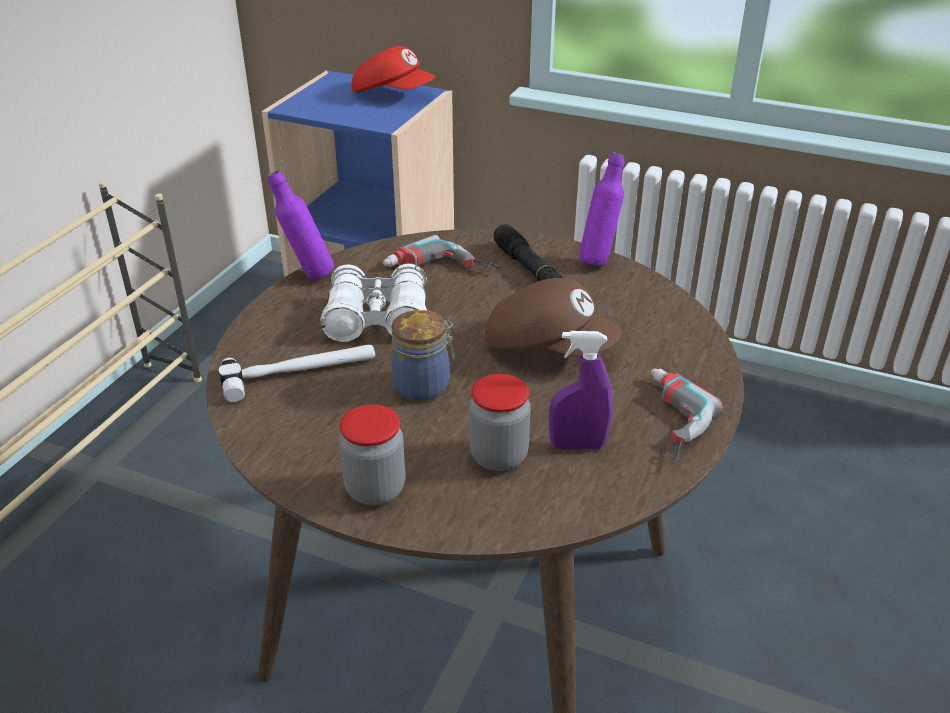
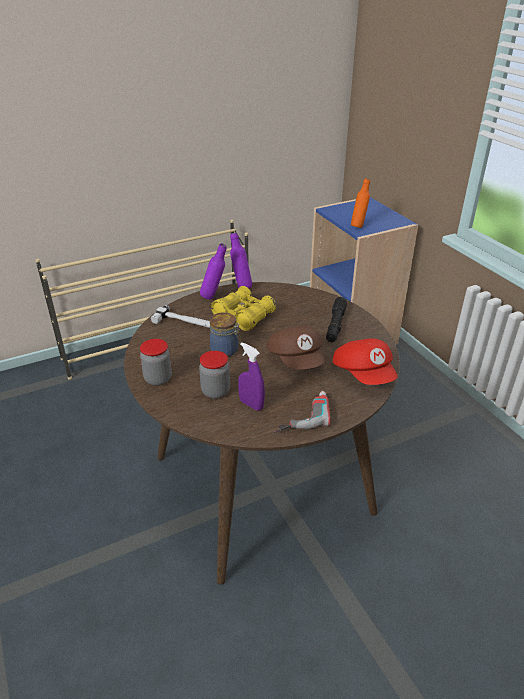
camera: 40 degrees right, 0 degrees up
white binoculars [320,264,427,342] -> yellow binoculars [211,286,276,331]
red cap [351,46,436,92] -> red cap moved to [332,338,398,385]
power drill [383,235,499,269] -> none
purple bottle [579,152,625,266] -> purple bottle moved to [200,243,227,299]
none -> orange bottle [351,179,370,228]

